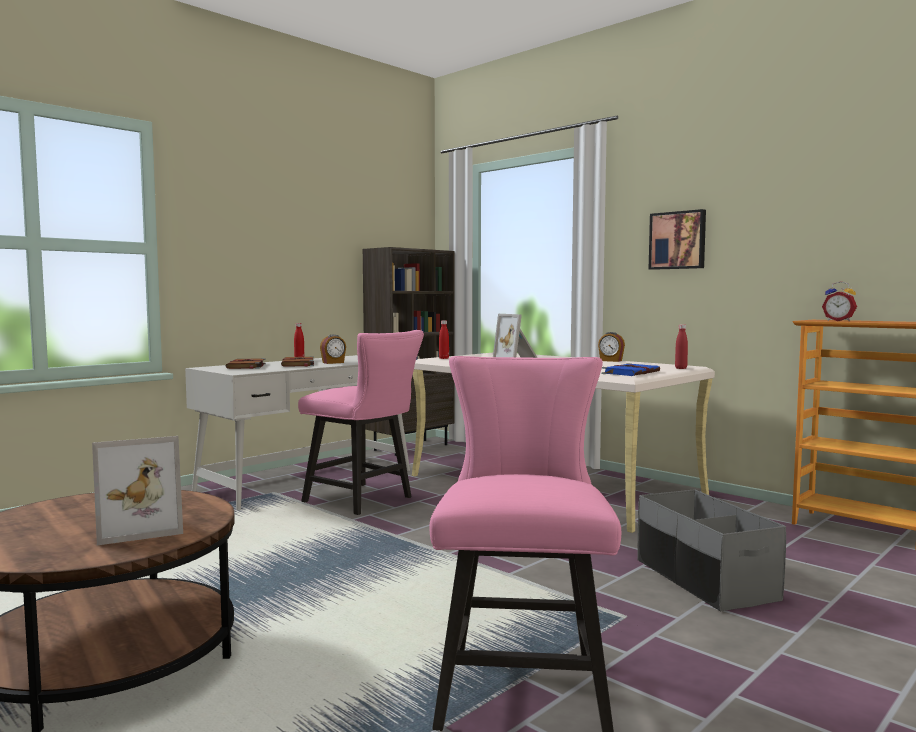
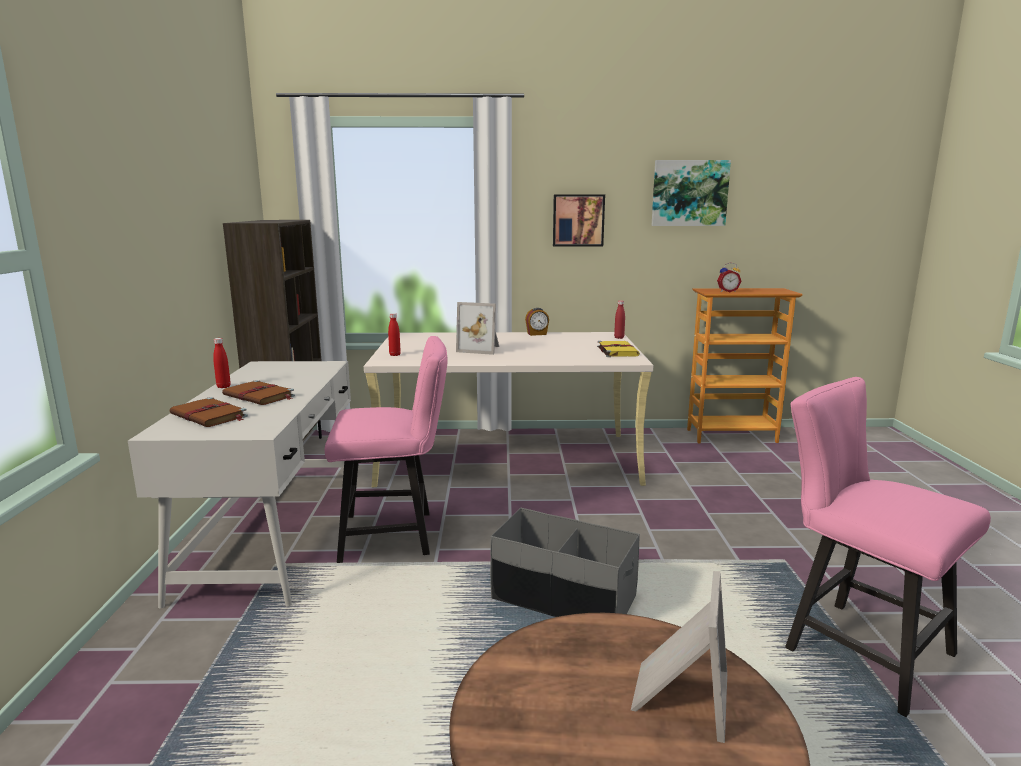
camera: 45 degrees left, 10 degrees up
alarm clock [320,335,346,364] -> none
blue book [601,363,660,376] -> yellow book [597,341,640,357]
grey storage box [637,489,786,612] -> grey storage box moved to [490,508,640,617]
none -> picture [652,160,731,226]

